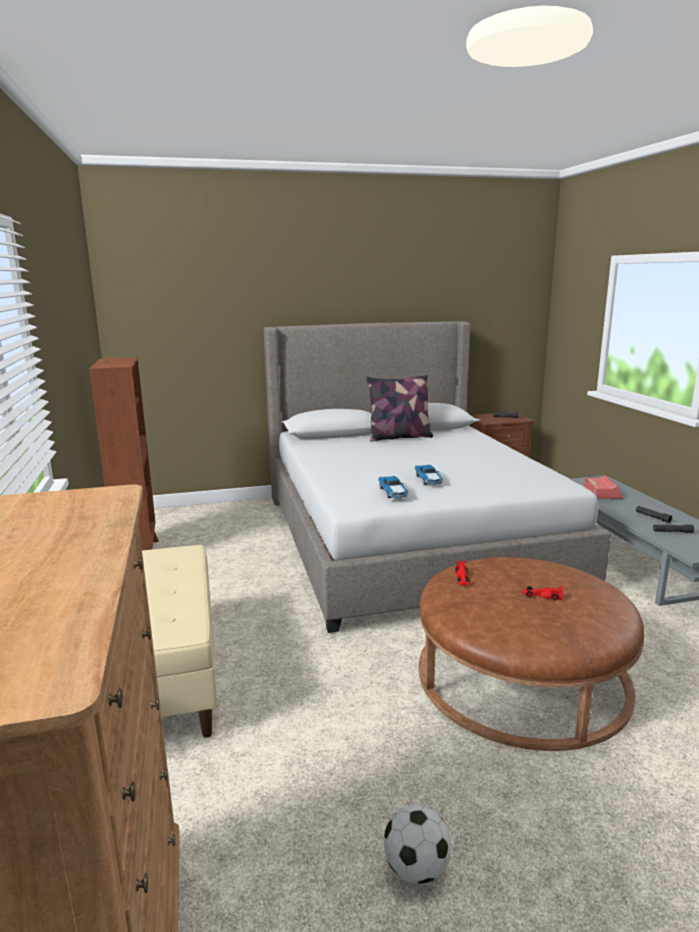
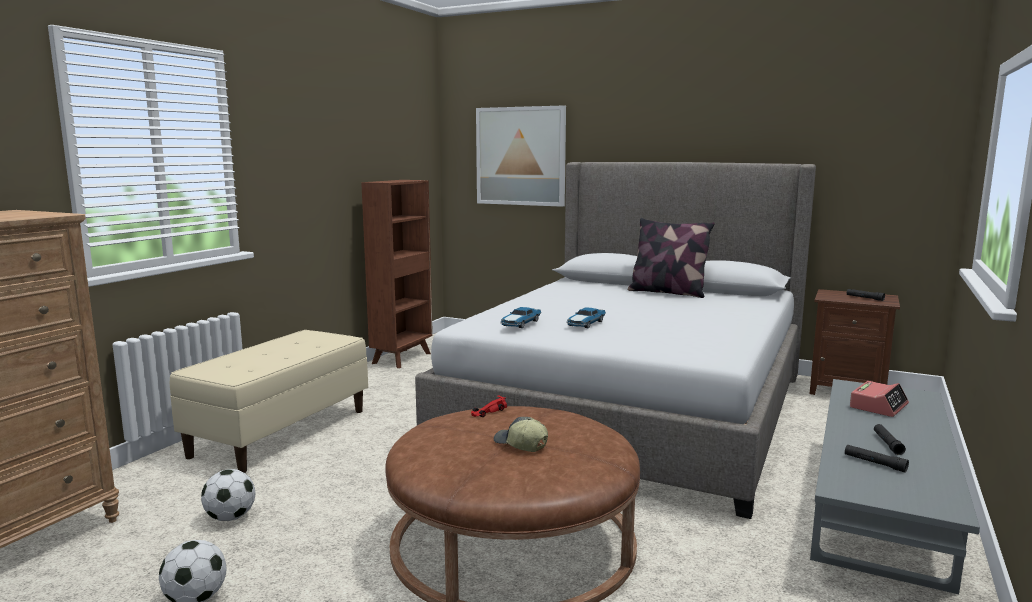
camera: 40 degrees right, 5 degrees down
red toy car [522,586,563,601] -> cap [494,417,548,452]
none -> football [201,469,256,521]
none -> picture [476,105,566,207]

